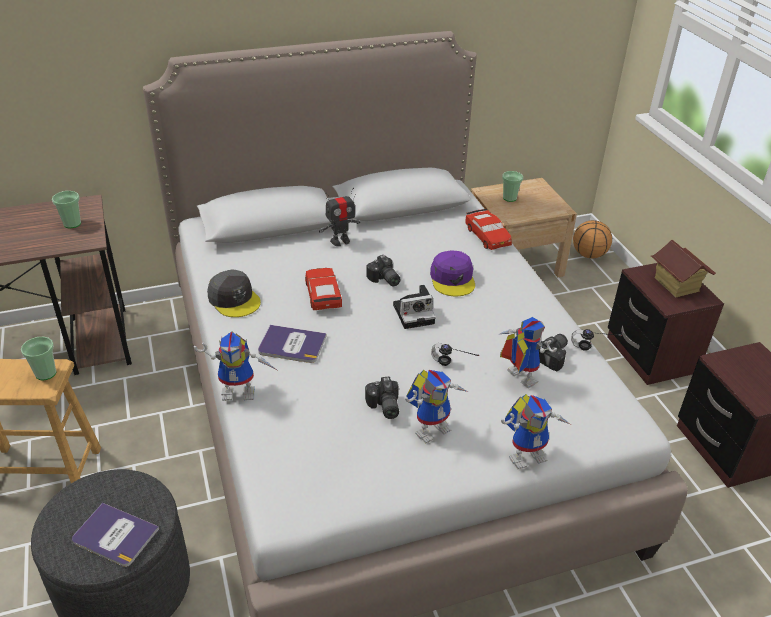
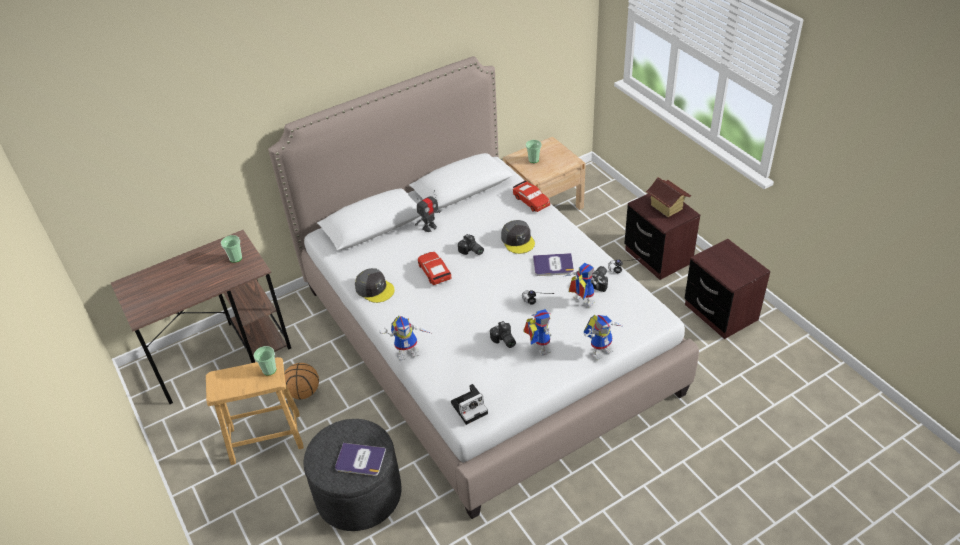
camera: 10 degrees left, 5 degrees up
book [258,325,326,363] -> book moved to [533,253,574,276]
camera [393,285,435,329] -> camera moved to [451,384,488,425]
toy robot [405,370,468,443] -> toy robot turned 60 degrees counterclockwise [524,309,552,355]
purple cap [430,251,475,297] -> grey cap [501,220,535,254]
basketball [573,220,612,259] -> basketball moved to [284,363,319,399]

